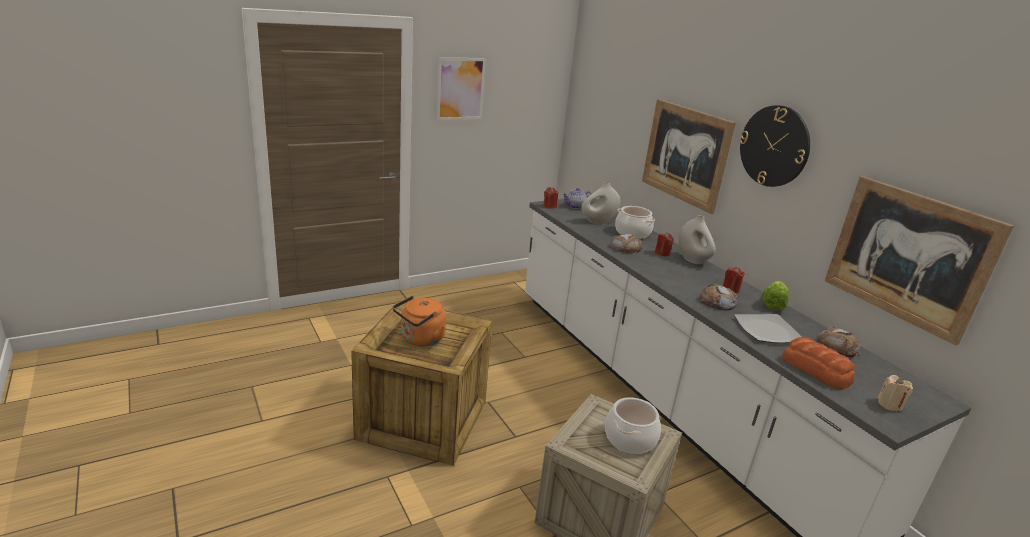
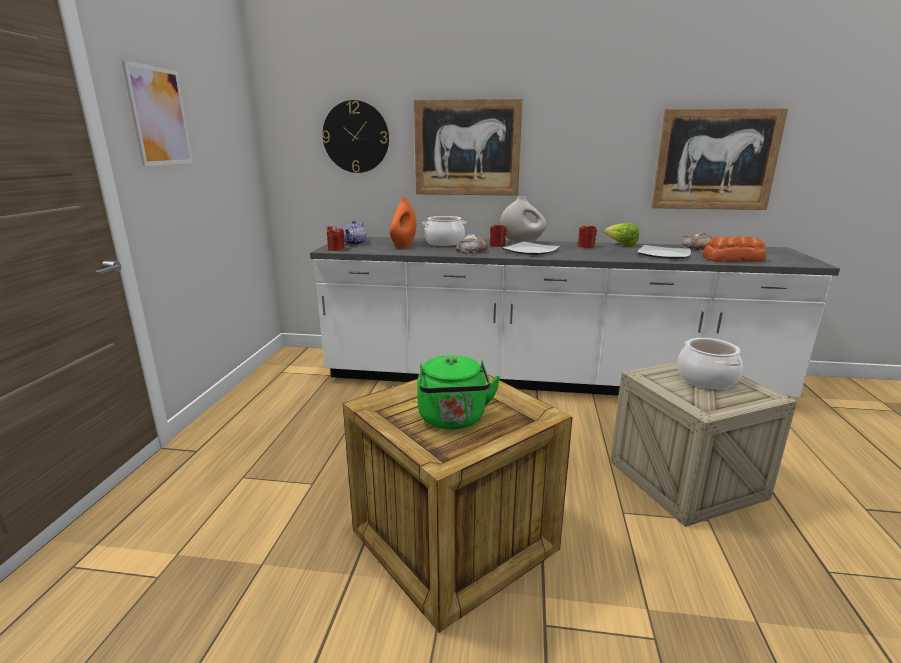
camera: 50 degrees left, 5 degrees down
orange kettle [393,296,446,347] -> green kettle [417,355,501,429]
white vase [581,182,621,224] -> orange vase [390,197,416,247]
bread [700,284,738,310] -> none
wall clock [739,105,810,187] -> wall clock moved to [322,100,389,173]
beige candle [877,375,913,412] -> none
none -> plate [502,242,560,255]

